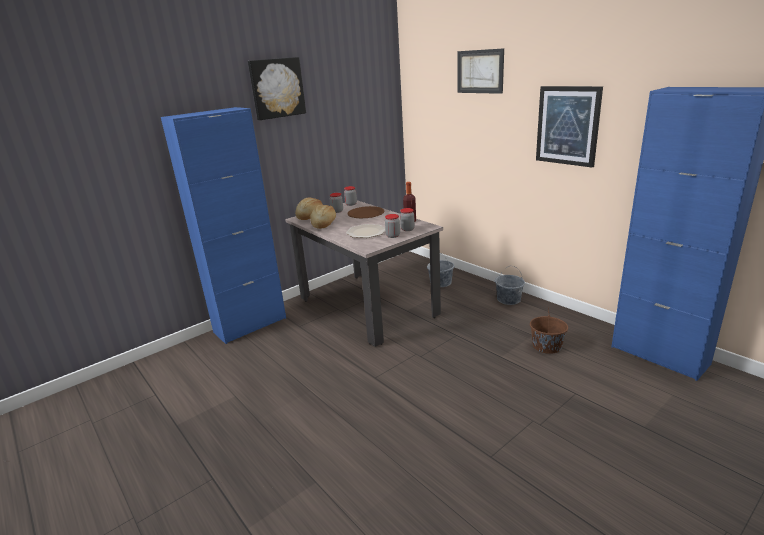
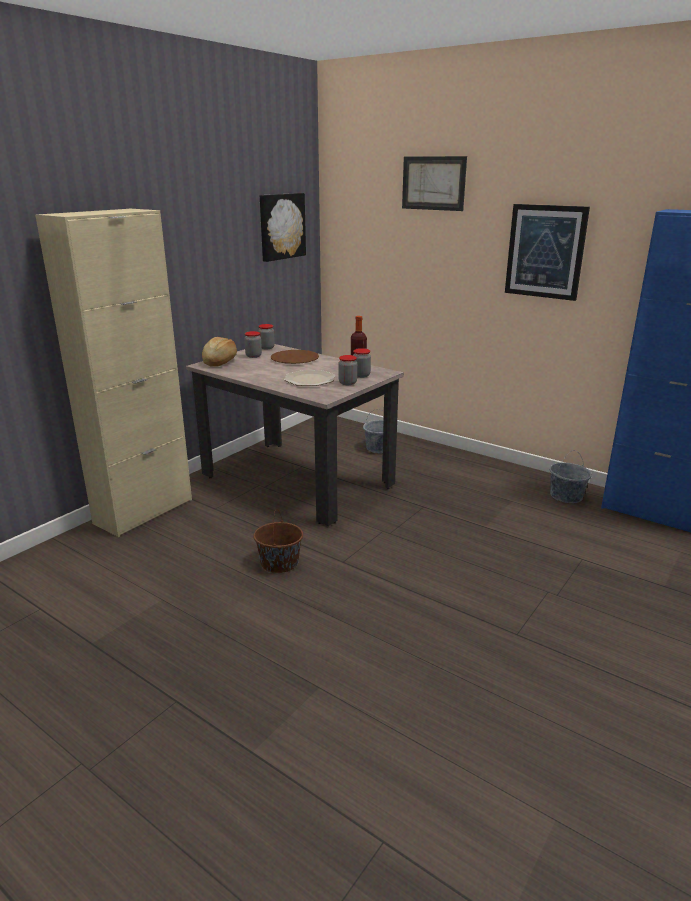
camera: 15 degrees left, 0 degrees up
blue cabinet [161,107,286,344] -> beige cabinet [35,209,192,537]
picture [248,57,306,120] -> picture moved to [260,193,306,262]
bread [310,205,336,229] -> none
grey bucket [495,266,525,305] -> grey bucket moved to [549,450,592,503]
brown bucket [530,307,568,354] -> brown bucket moved to [253,509,303,573]

